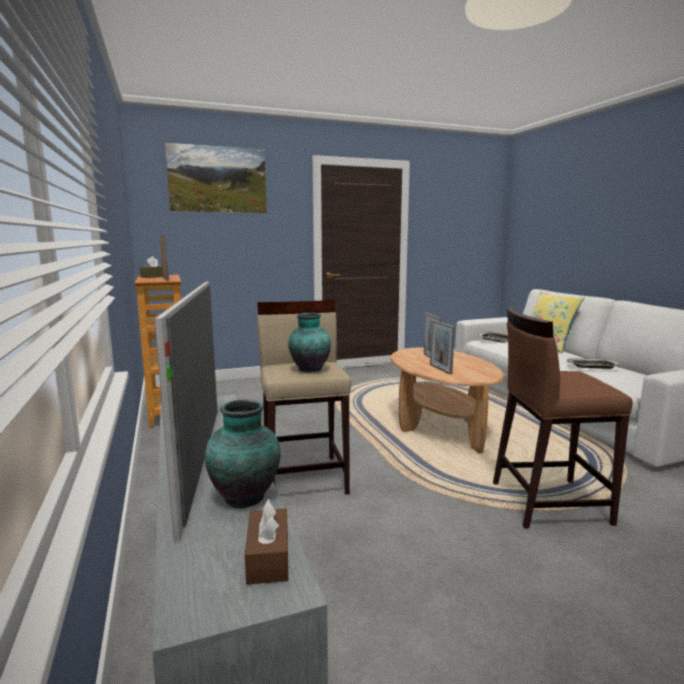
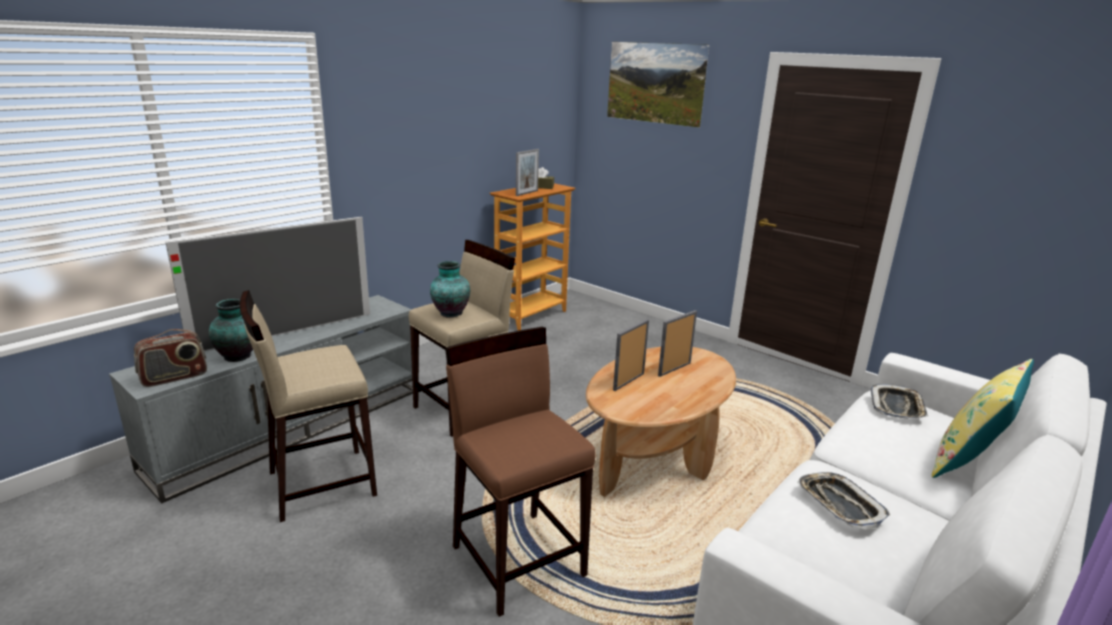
camera: 60 degrees right, 10 degrees up
brown tissue box [245,499,288,585] -> radio [134,329,207,387]
none -> beige stool [240,290,377,522]

